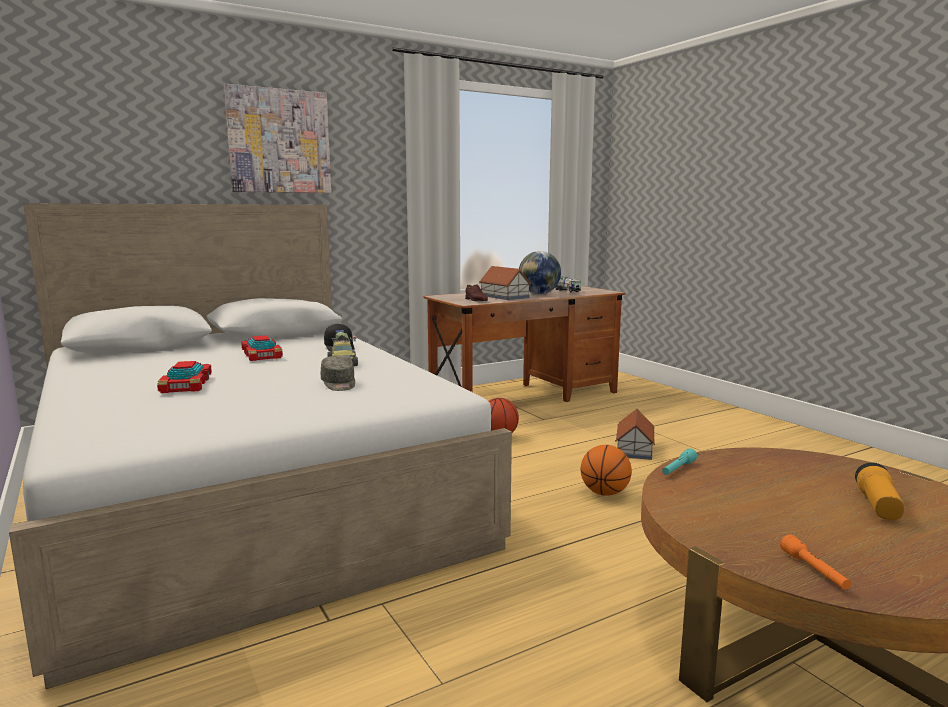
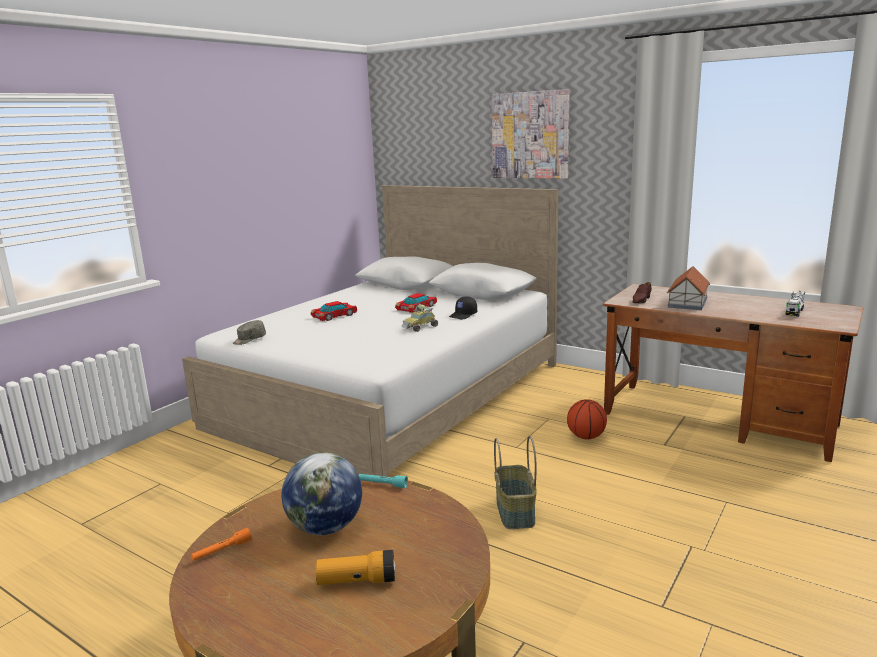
camera: 65 degrees right, 5 degrees up
grey cap [320,355,355,391] -> grey cap moved to [233,320,266,345]
globe [519,251,561,294] -> globe moved to [281,452,362,535]
basketball [581,445,632,496] -> basket [494,436,537,529]
toy house [615,409,655,460] -> none

